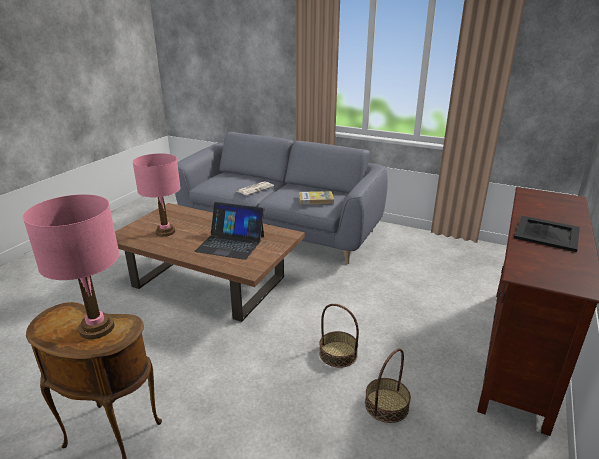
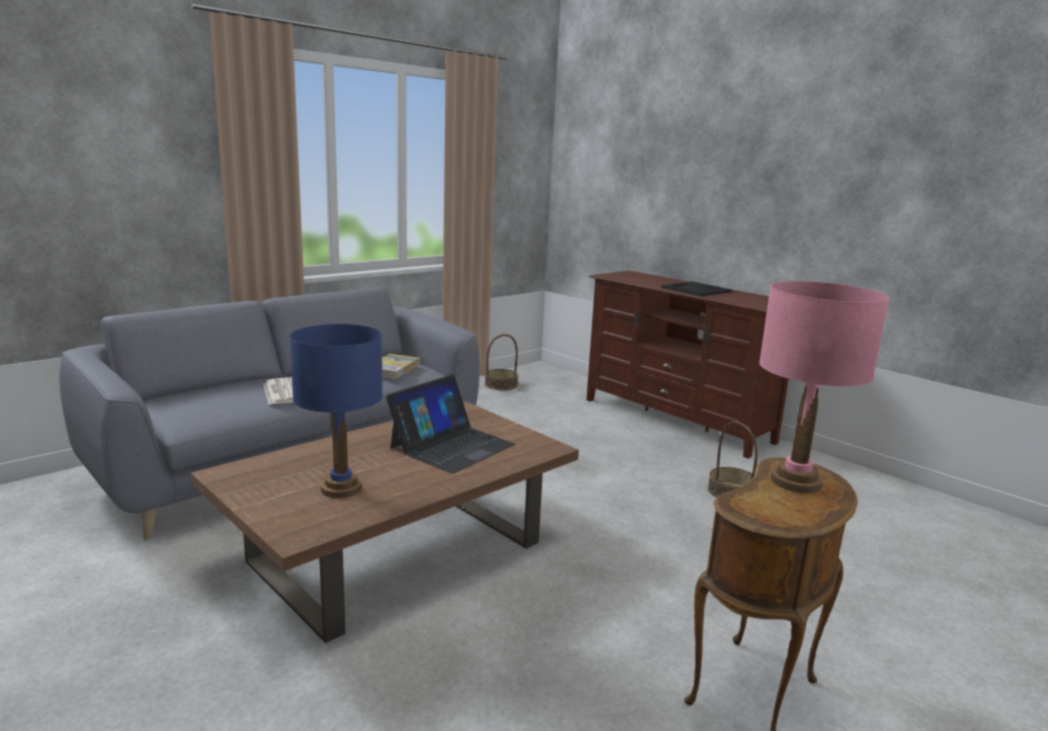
camera: 70 degrees left, 10 degrees down
pink table lamp [133,153,181,237] -> blue table lamp [289,324,383,498]
basket [319,304,359,368] -> basket moved to [485,334,518,390]

